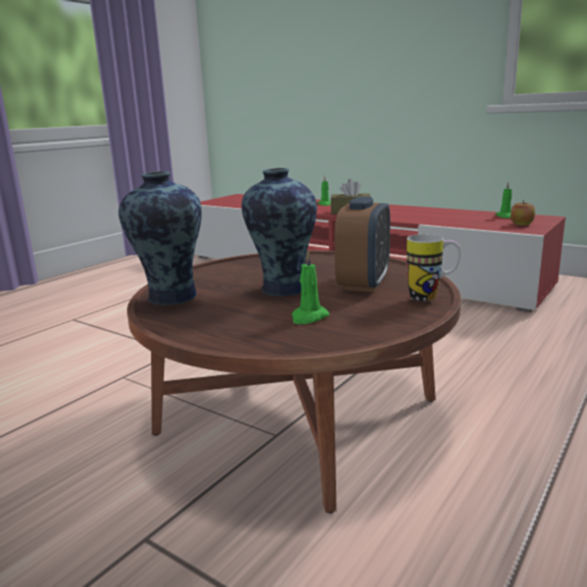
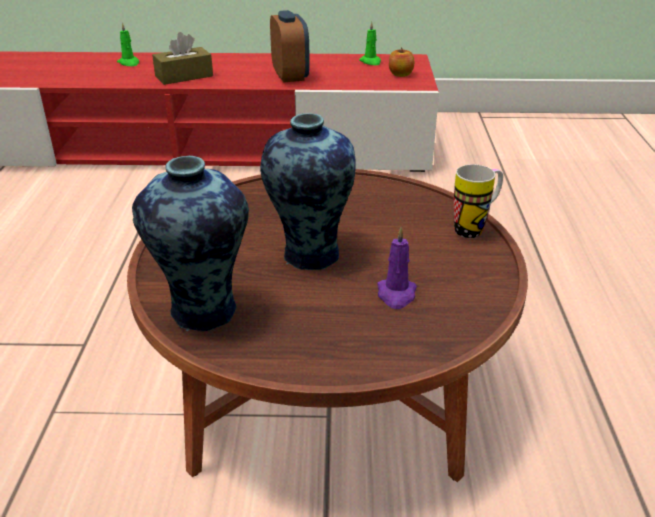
camera: 35 degrees left, 15 degrees up
green candle [292,251,330,324] -> purple candle [377,227,417,309]
alarm clock [335,197,390,292] -> alarm clock moved to [270,10,310,83]

